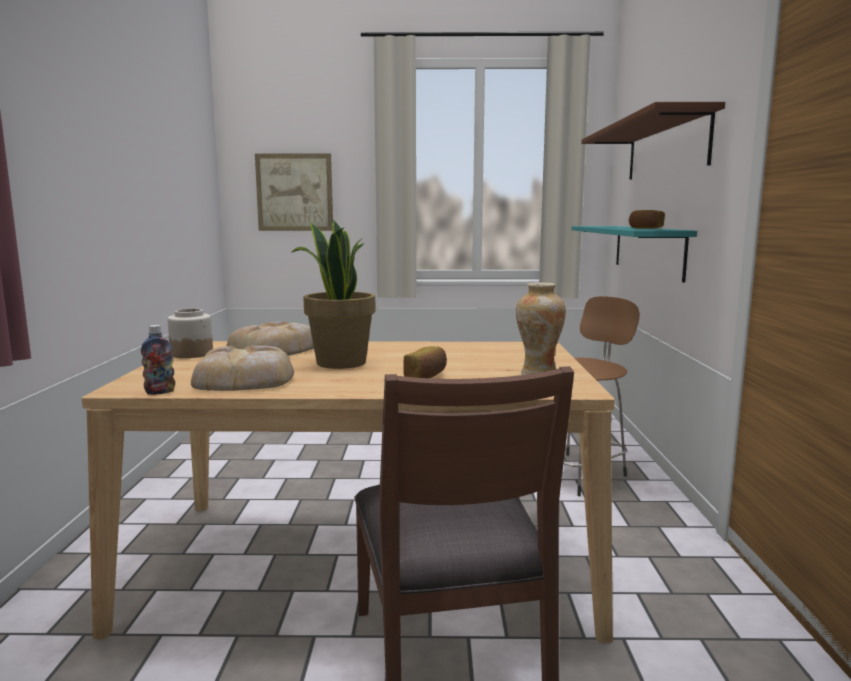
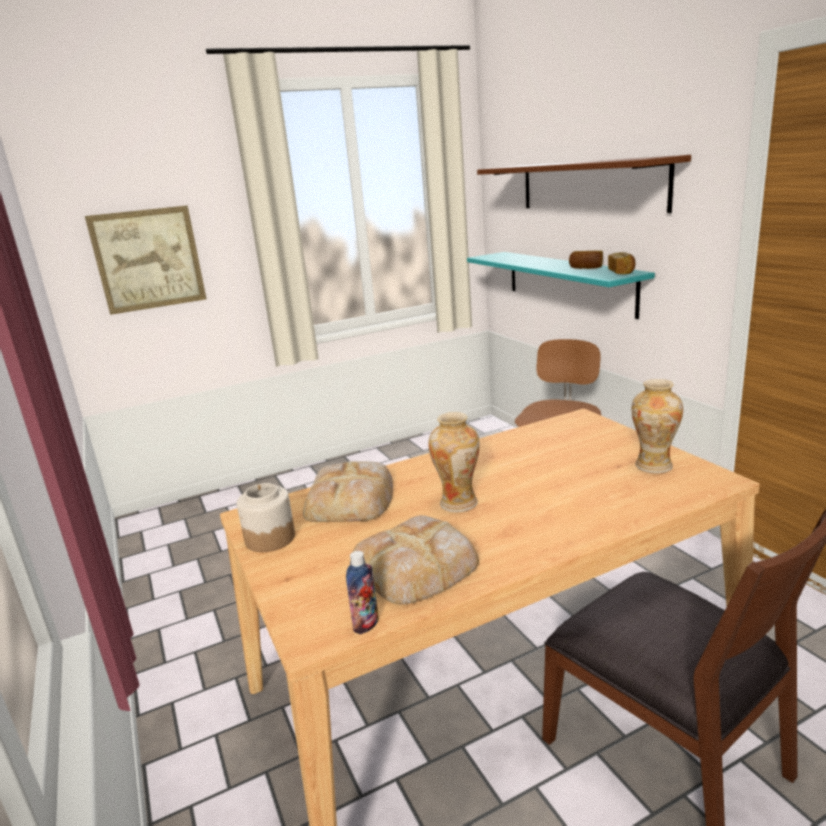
camera: 25 degrees left, 10 degrees up
potted plant [291,220,376,369] -> vase [428,412,479,512]
bread [403,346,447,378] -> bread moved to [608,252,636,274]

